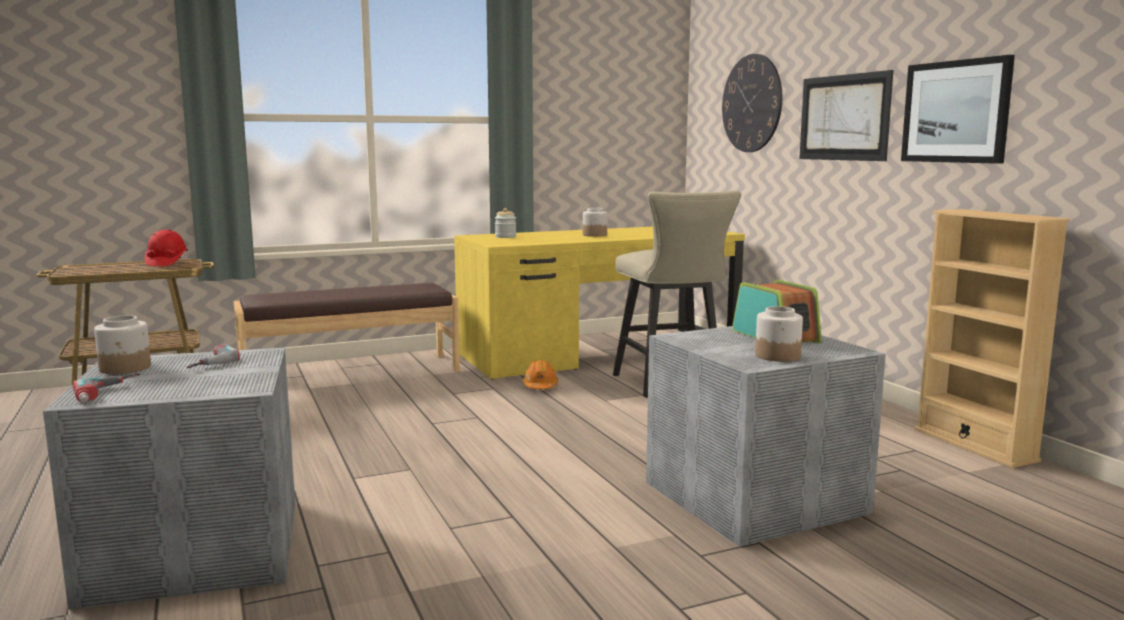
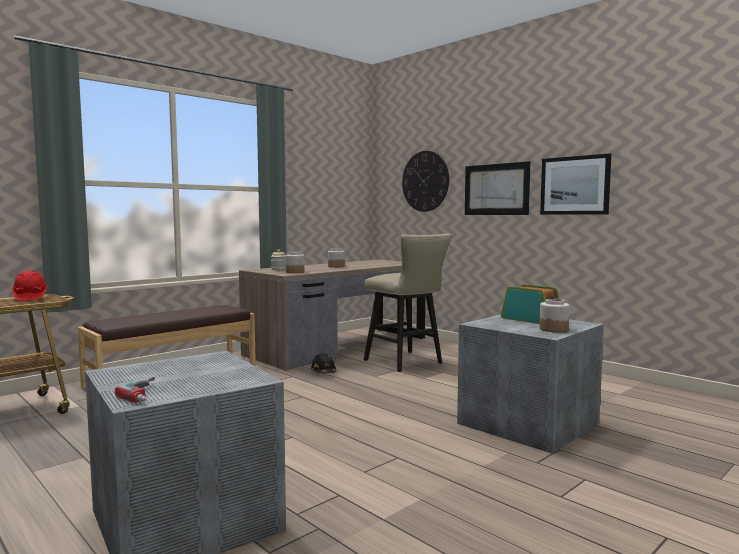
camera: 20 degrees left, 5 degrees down
jar [94,315,151,374] -> jar moved to [286,252,304,273]
power drill [187,344,240,368] -> none
yellow desk [454,227,745,380] -> brown desk [239,260,425,371]
orange hard hat [523,360,558,389] -> black hard hat [311,353,337,374]
beige bookcase [914,209,1070,468] -> none

